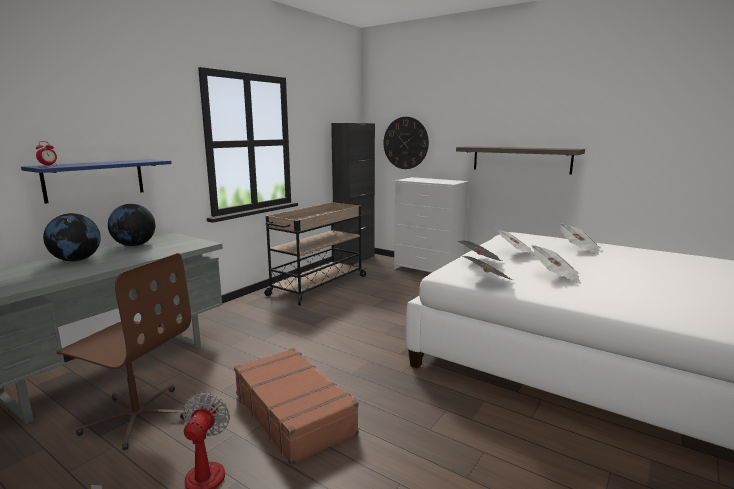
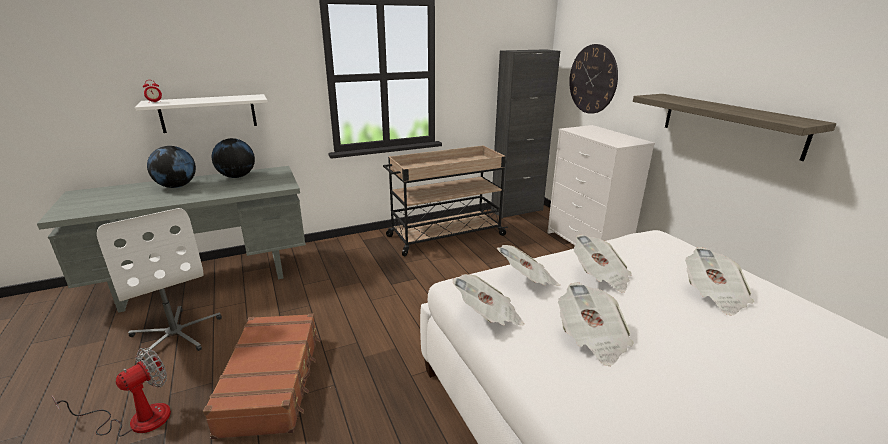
camera: 30 degrees right, 10 degrees up
blue shelf [21,159,172,204] -> white shelf [135,94,268,133]
brown office chair [56,253,191,450] -> white office chair [97,208,222,362]

